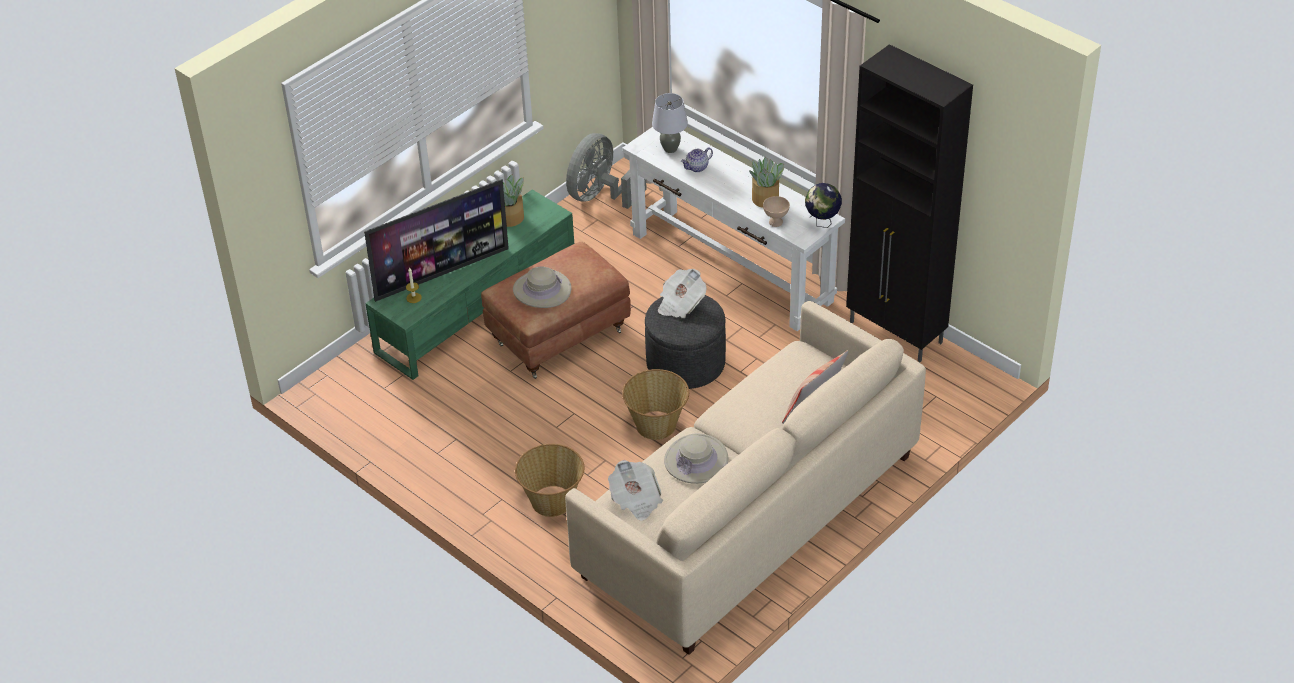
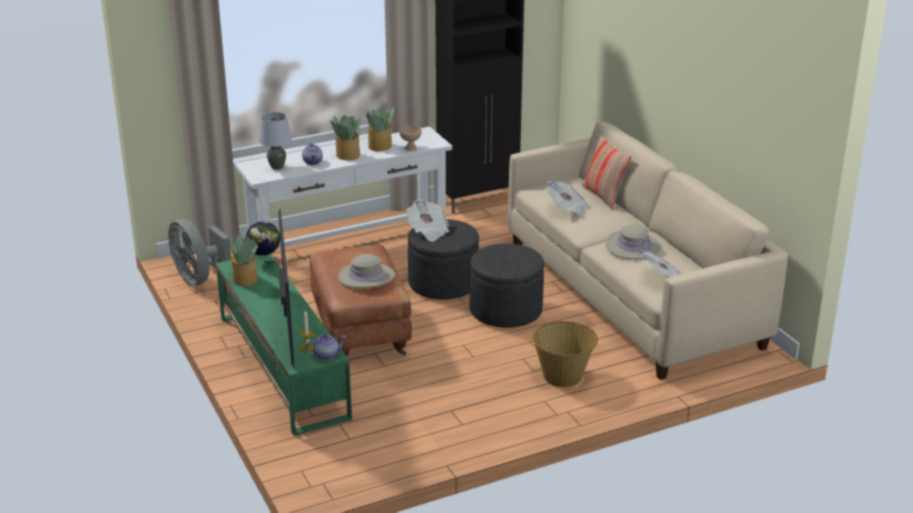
camera: 70 degrees left, 15 degrees down
basket [622,369,689,440] -> grey ottoman [470,243,544,328]
globe [805,183,842,228] -> globe moved to [246,221,280,264]
none -> teapot [305,334,346,360]
none -> potted plant [331,115,362,160]
none -> newspaper [547,181,588,217]

